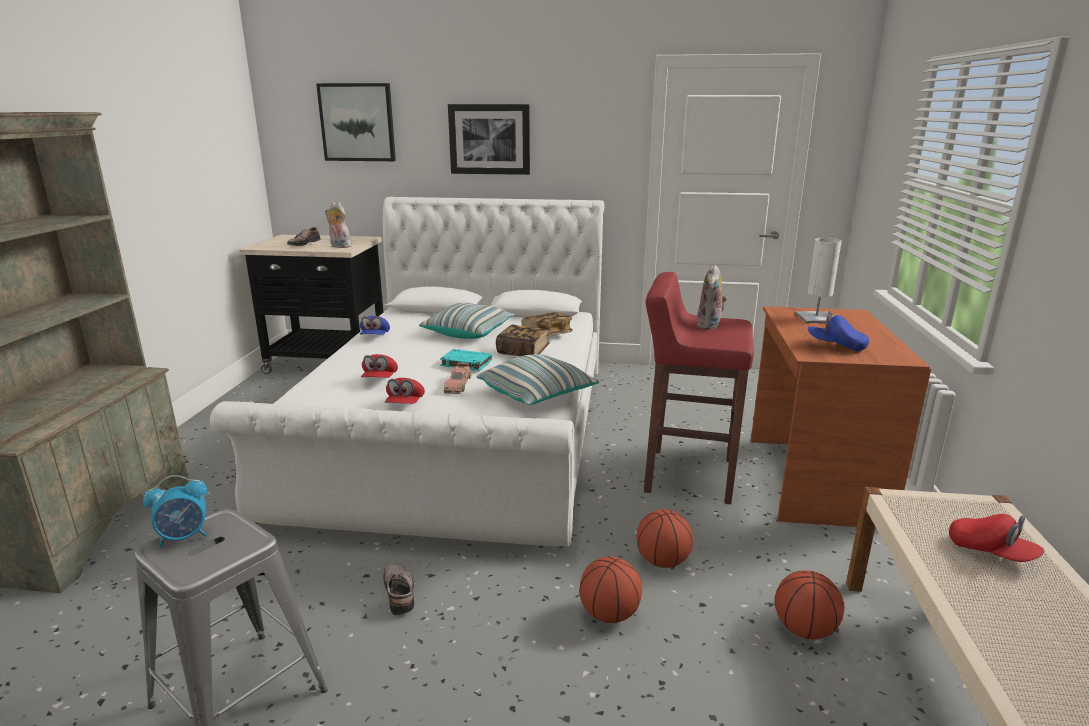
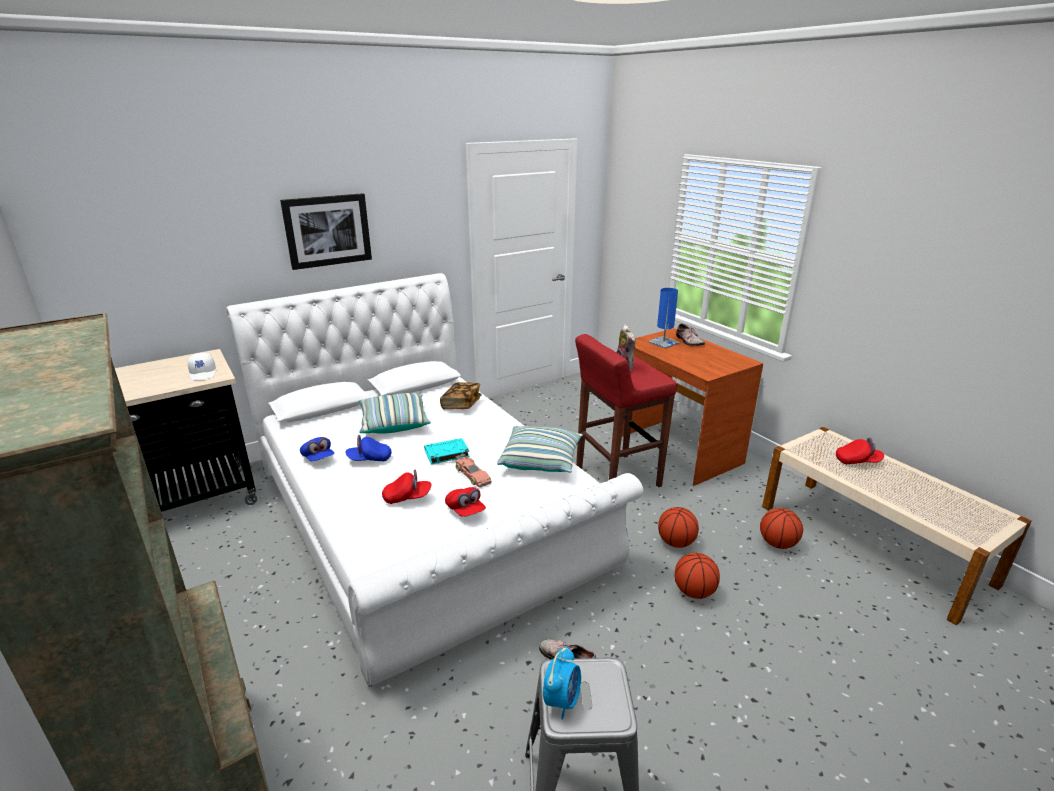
camera: 40 degrees left, 5 degrees up
shoe [287,227,320,246] -> shoe moved to [676,324,705,346]
picture [316,83,396,161] -> none
plush toy [325,202,353,248] -> white cap [188,353,216,381]
red cap [361,354,398,378] -> red cap turned 60 degrees counterclockwise [382,469,431,504]
book [496,325,550,356] -> none
white table lamp [795,238,842,323] -> blue table lamp [648,288,680,349]
blue cap [808,311,869,351] -> blue cap moved to [346,435,391,461]

